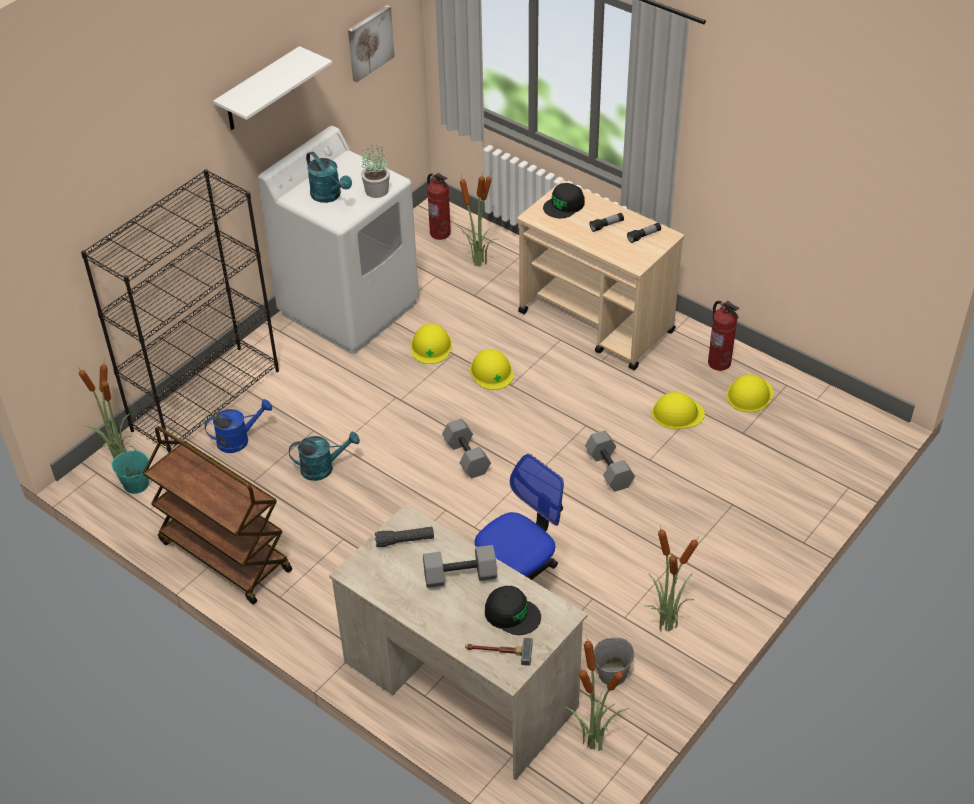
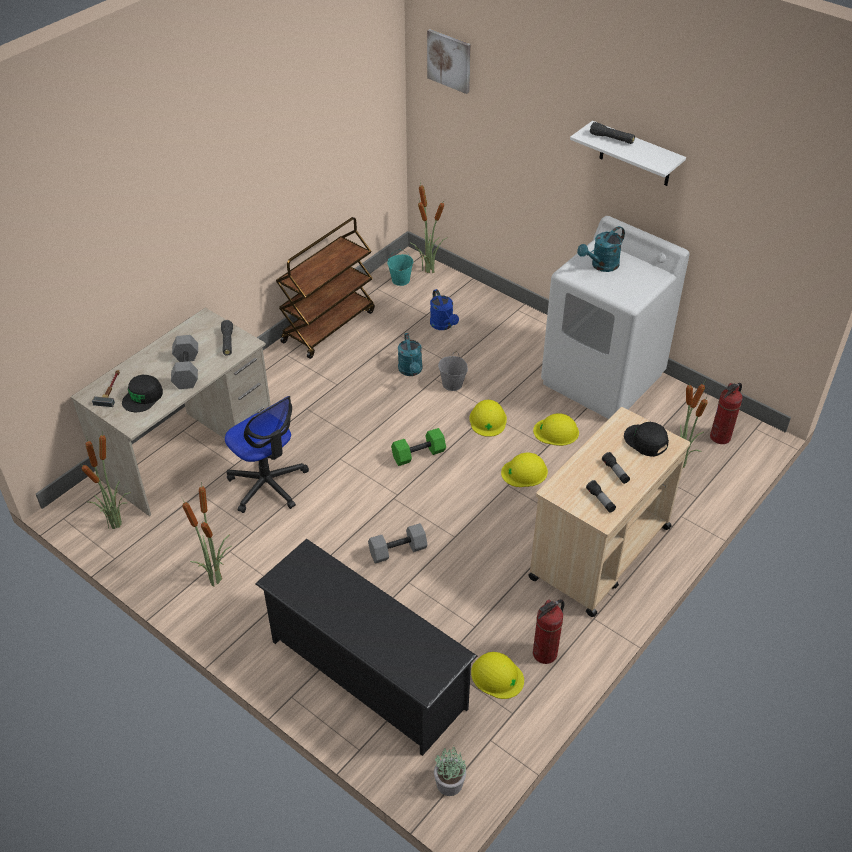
camera: 90 degrees right, 0 degrees up
black bookcase [81,169,279,453] -> none
picture [348,5,395,82] -> picture moved to [427,29,471,94]
potted plant [361,145,390,198] -> potted plant moved to [434,745,466,796]
grey dumbbell [442,419,491,478] -> green dumbbell [391,428,446,466]
grey bucket [594,638,635,686] -> grey bucket moved to [438,352,468,391]
yellow hard hat [652,392,705,429] -> yellow hard hat moved to [469,400,507,437]
none -> black shoe rack [255,539,477,756]
none -> black flashlight [590,122,635,144]

